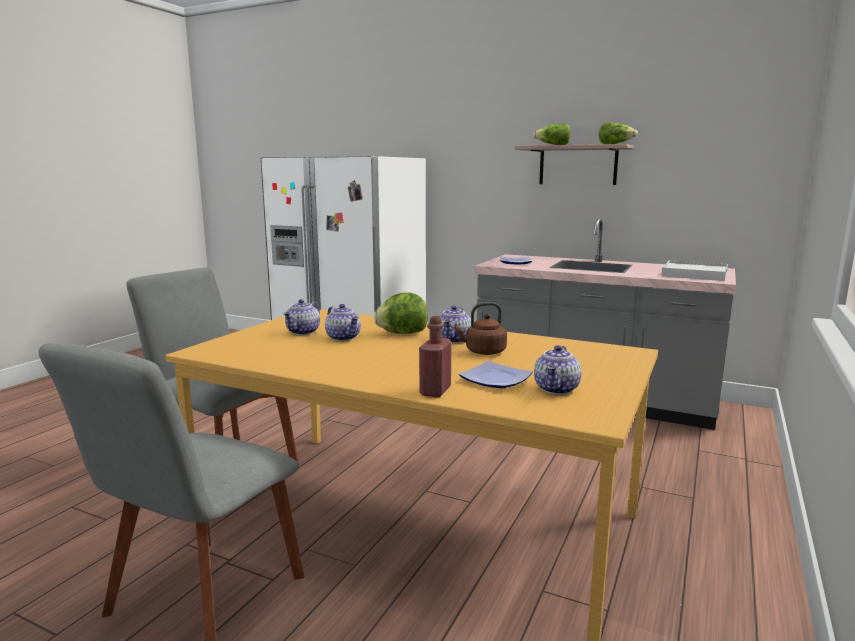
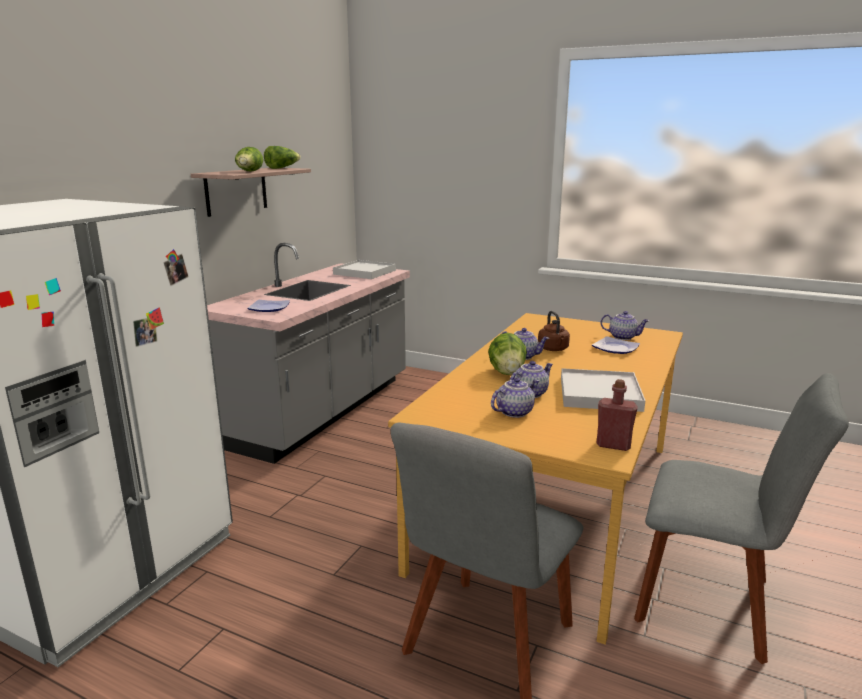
camera: 90 degrees left, 5 degrees up
teapot [283,299,320,335] -> teapot turned 60 degrees counterclockwise [491,377,539,418]
red bottle [419,316,452,398] -> red bottle moved to [596,379,638,451]
none -> white tray [561,368,646,412]

